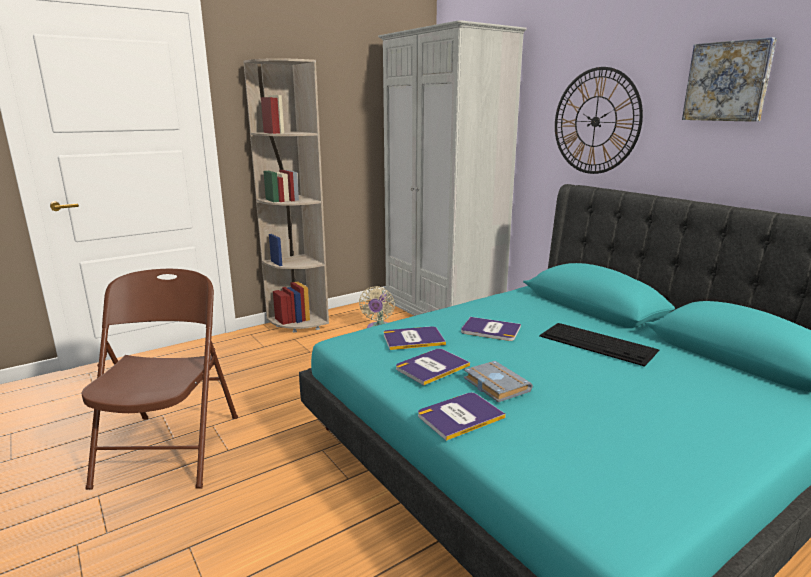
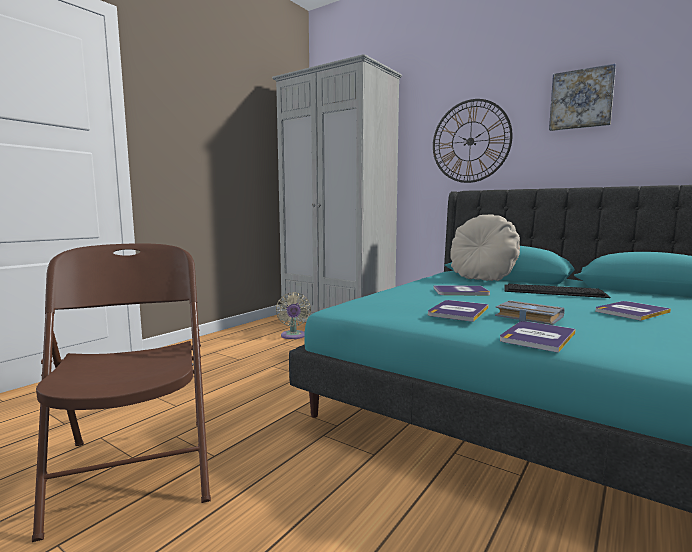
camera: 20 degrees left, 10 degrees down
beige bookcase [243,58,329,333] -> none
book [384,326,446,350] -> book moved to [596,301,671,321]
none -> beige pillow [450,214,520,281]

